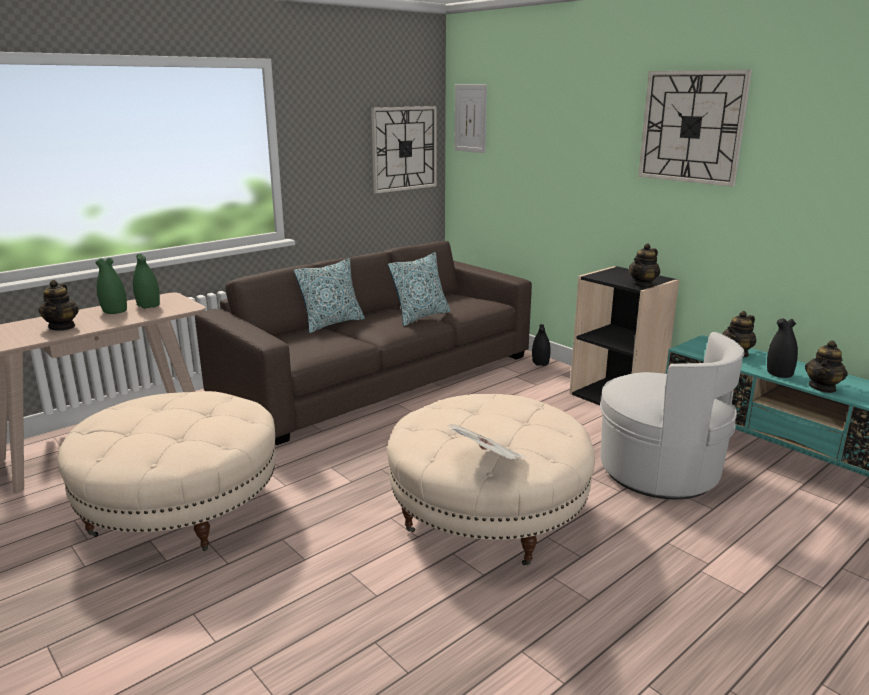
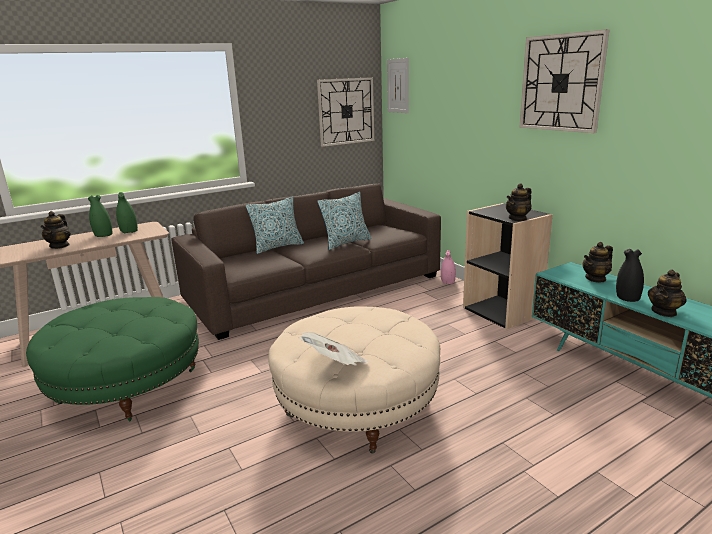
camera: 10 degrees right, 0 degrees up
beige ottoman [58,391,276,551] -> green ottoman [26,297,199,421]
black vase [532,324,551,366] -> pink vase [441,250,456,284]
white armchair [600,332,744,499] -> none

